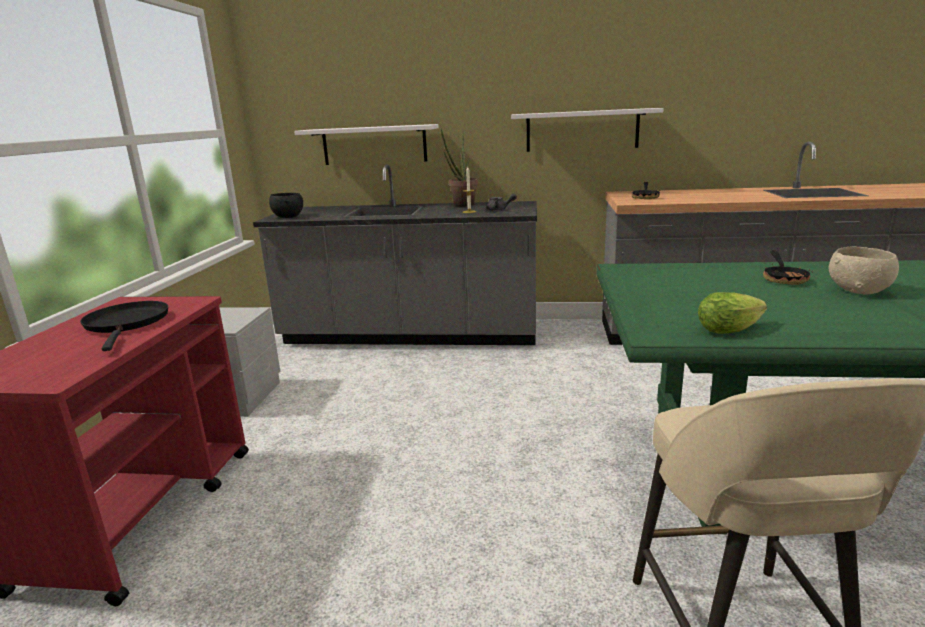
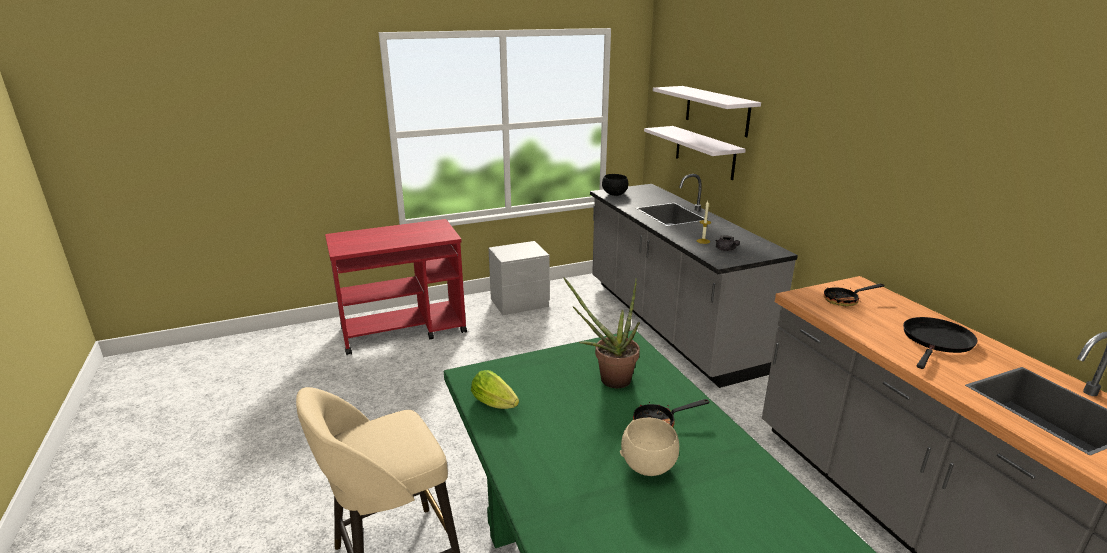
camera: 60 degrees right, 5 degrees up
black frying pan [80,301,168,351] -> black frying pan moved to [903,317,978,369]
potted plant [441,128,478,207] -> potted plant moved to [563,277,640,388]
white shelf [511,108,664,152] -> white shelf moved to [653,86,761,137]

